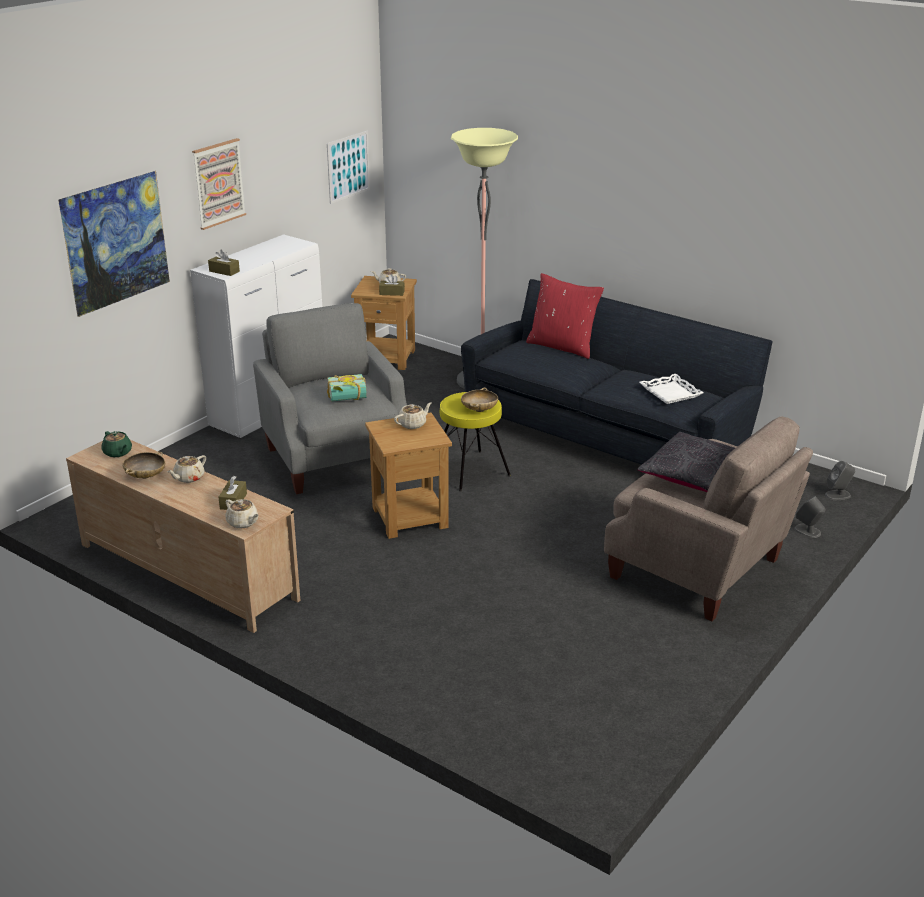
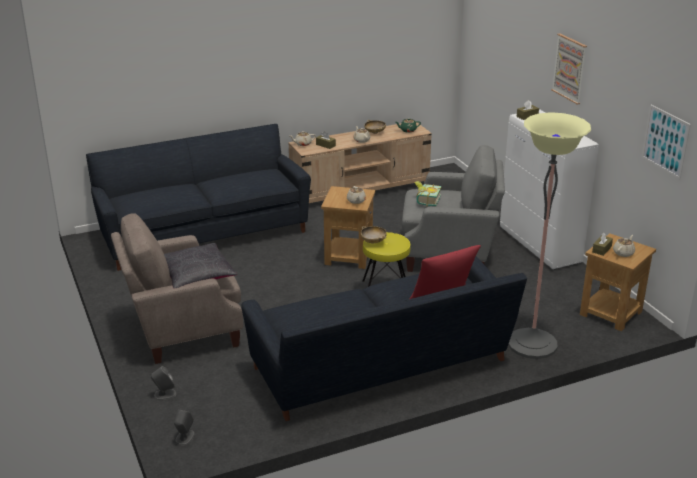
camera: 120 degrees right, 0 degrees up
picture [58,171,170,317] -> none
white tray [639,374,704,404] -> none
none -> black sofa [86,124,311,271]

